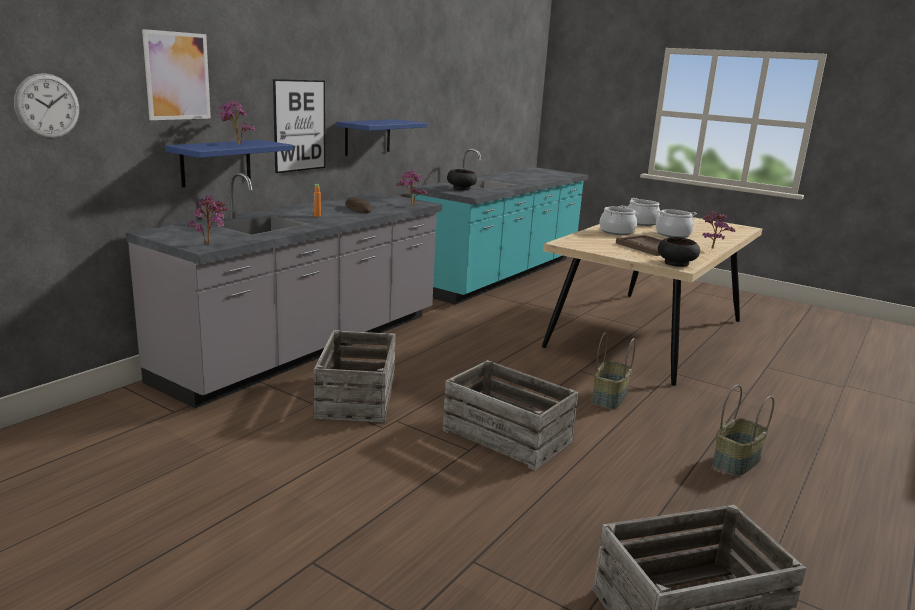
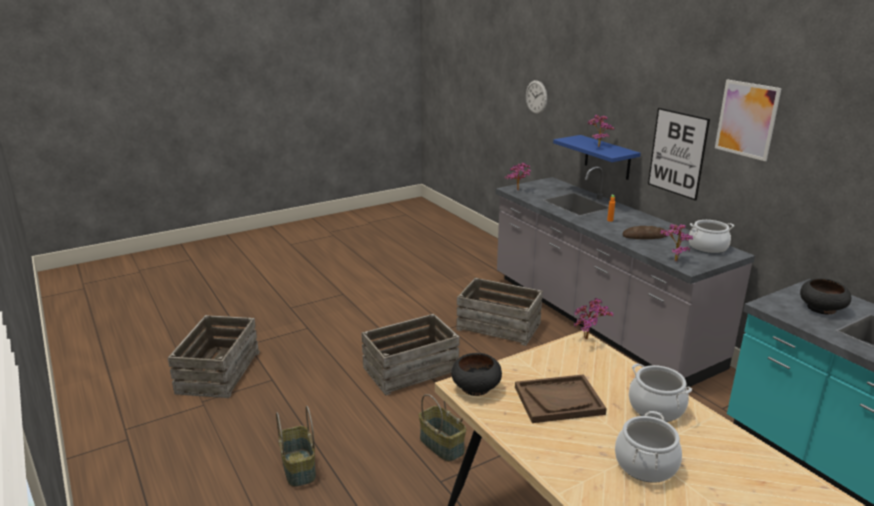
camera: 115 degrees right, 5 degrees up
picture [142,29,211,120] -> picture moved to [715,79,782,161]
blue shelf [336,119,428,156] -> none
cooking pot [628,198,660,226] -> cooking pot moved to [689,220,734,254]
potted plant [703,211,735,249] -> potted plant moved to [574,298,614,339]

